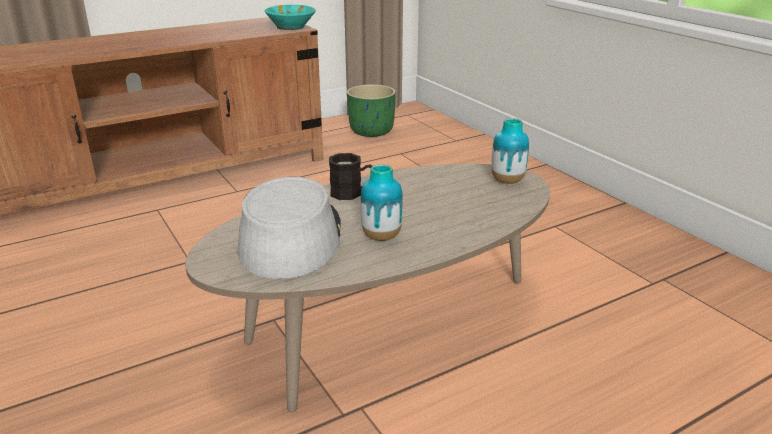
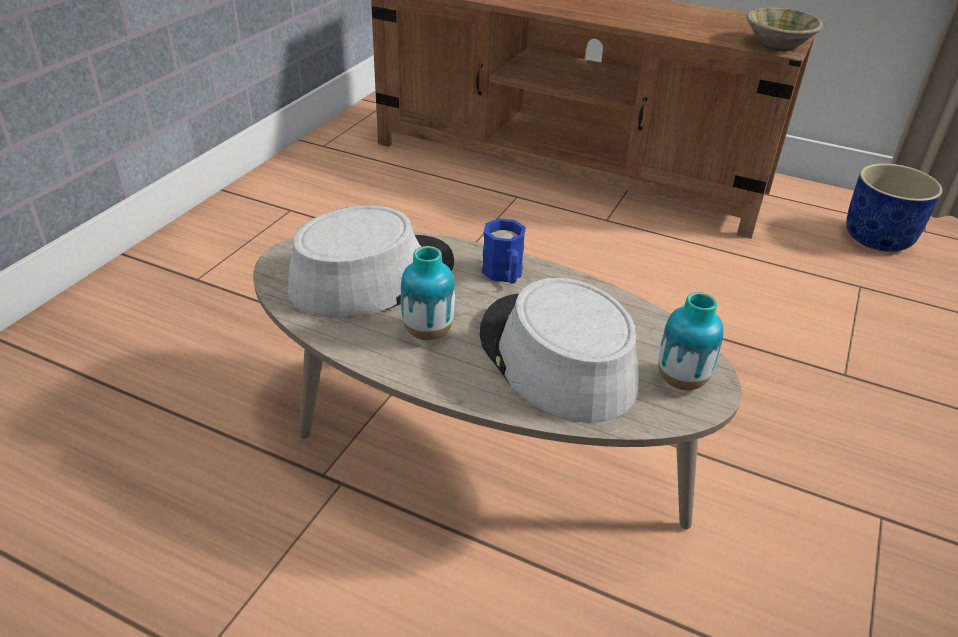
camera: 55 degrees right, 10 degrees up
turquoise bowl [265,5,316,30] -> beige bowl [746,8,823,51]
black mug [329,153,372,200] -> blue mug [482,219,526,284]
green planter [347,84,396,137] -> blue planter [846,163,942,252]
none -> grey hat [480,278,639,423]

